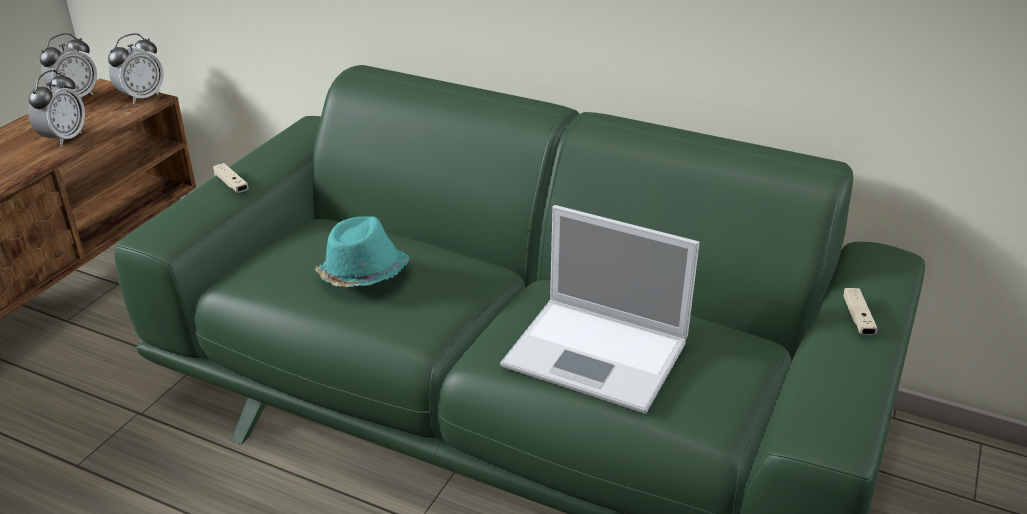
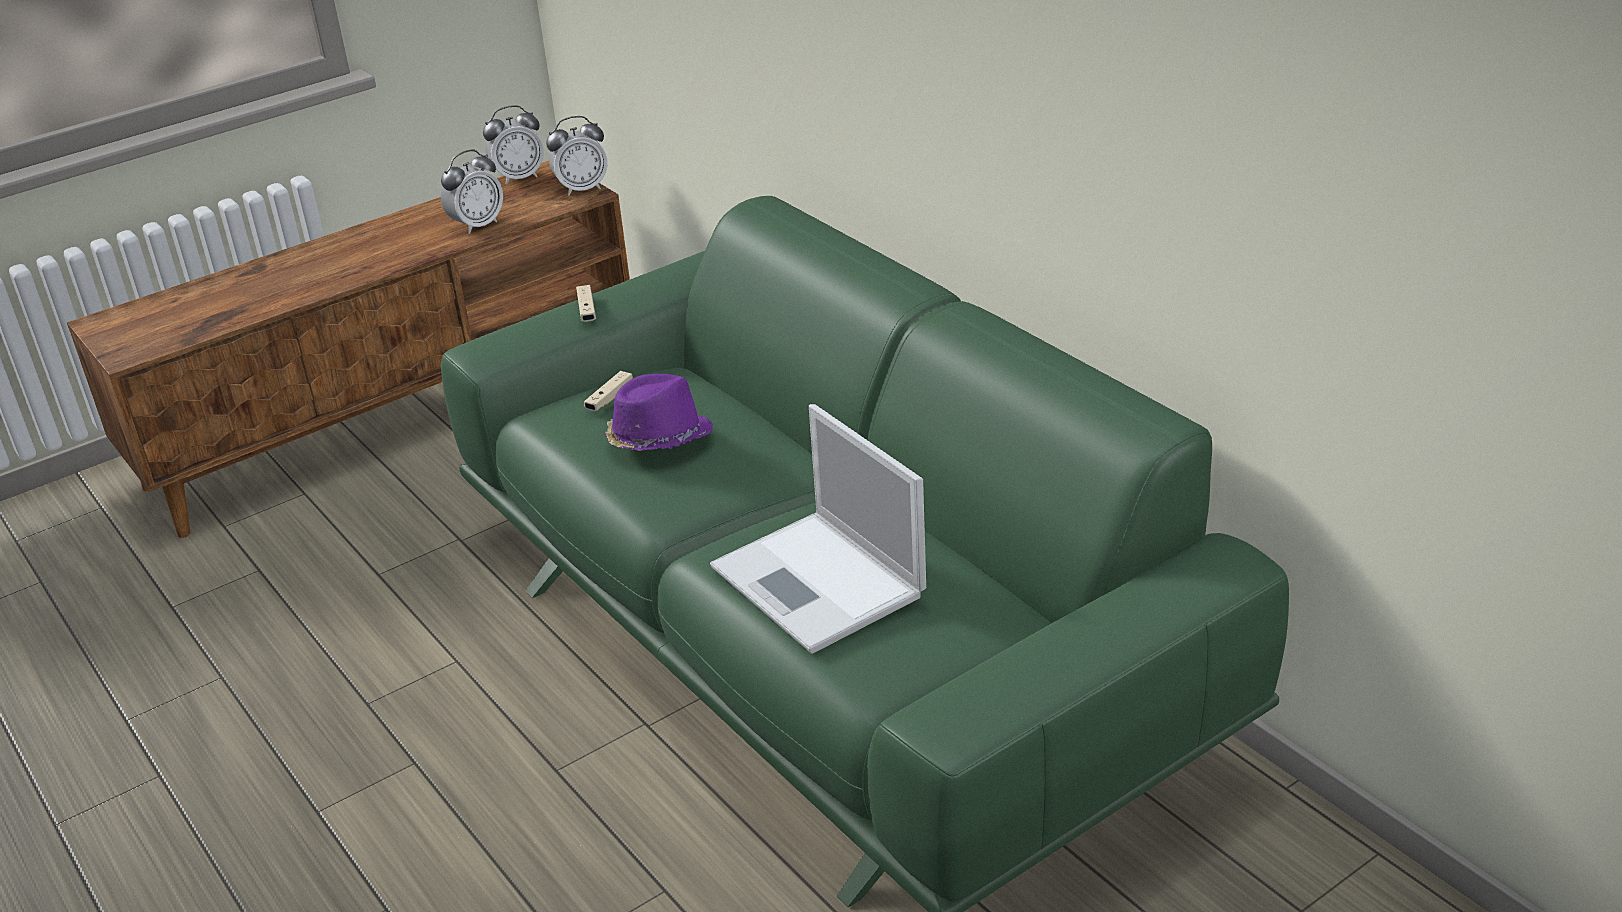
camera: 30 degrees right, 0 degrees up
turquoise hat [315,216,409,287] -> purple hat [605,374,713,451]
beige game controller [843,288,877,335] -> beige game controller moved to [584,371,633,411]

